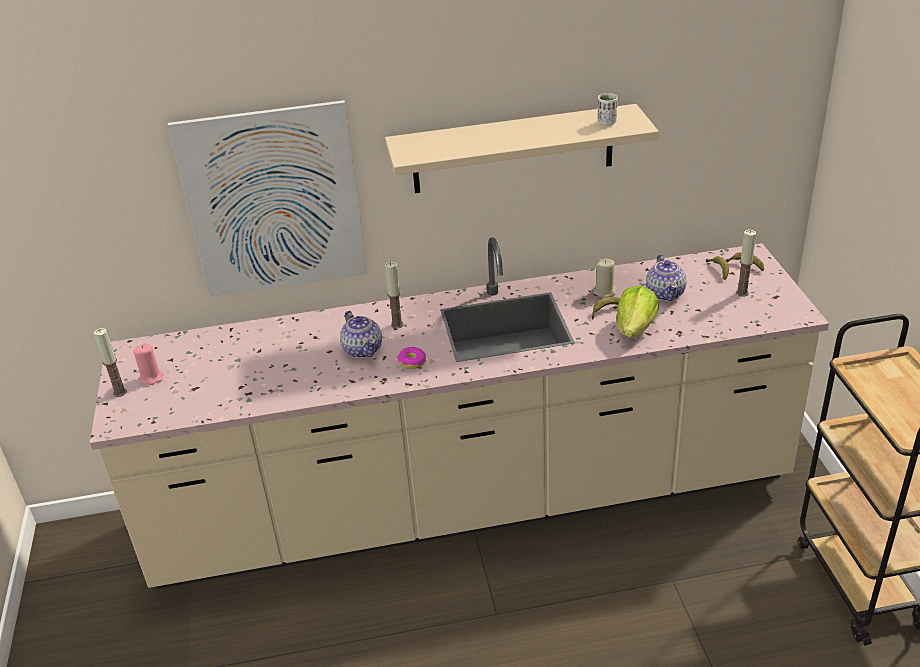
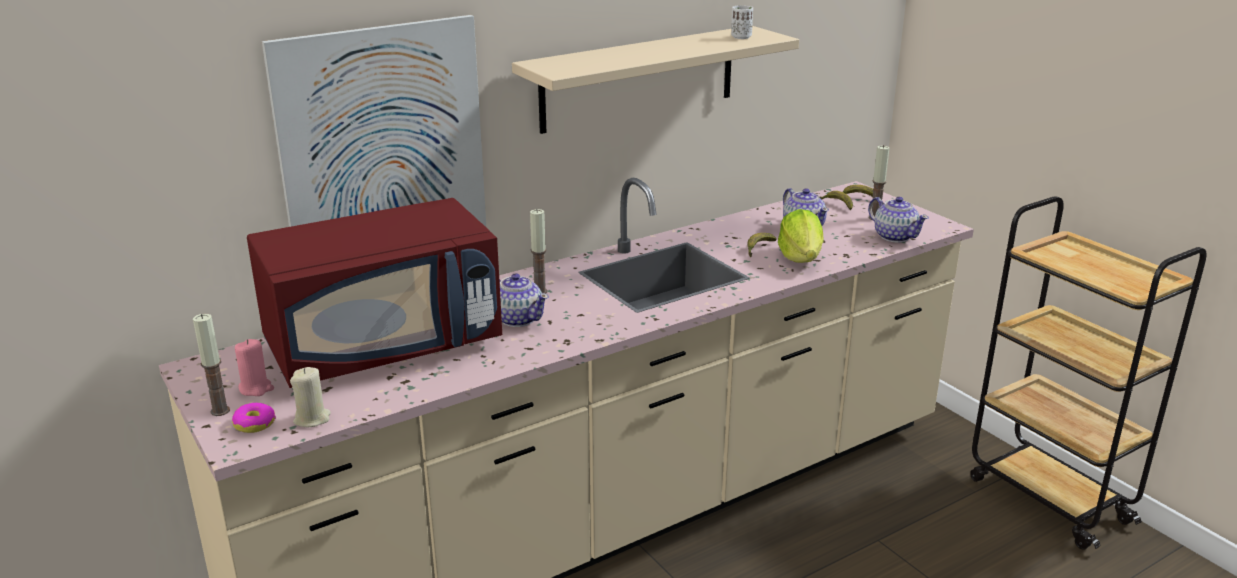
camera: 25 degrees left, 10 degrees down
donut [398,347,426,369] -> donut moved to [232,403,276,433]
beige candle [593,259,617,297] -> beige candle moved to [290,367,331,427]
none -> red microwave [247,198,502,388]
none -> teapot [868,197,929,243]

